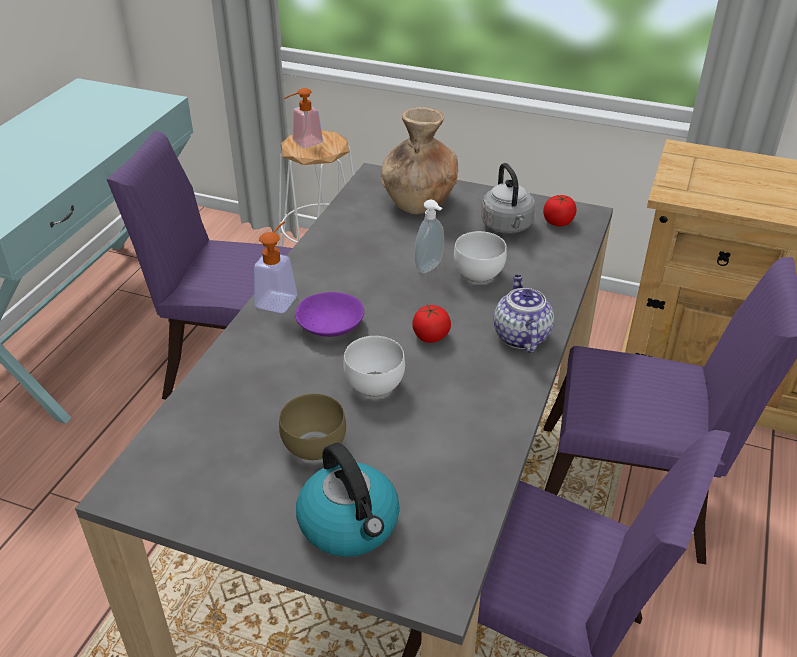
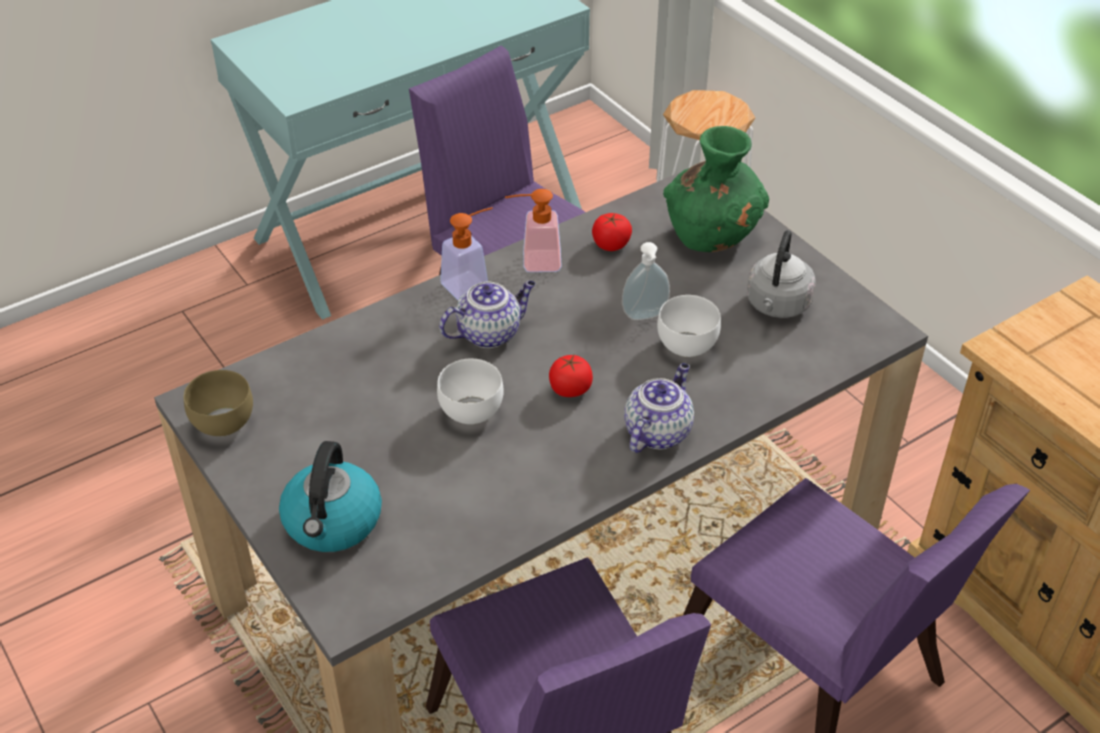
camera: 35 degrees right, 5 degrees up
brown bowl [279,394,346,460] -> brown bowl moved to [183,370,253,437]
soap dispenser [284,88,323,148] -> soap dispenser moved to [505,189,562,272]
purple bowl [295,292,364,337] -> teapot [439,281,536,348]
brown vase [381,107,458,214] -> green vase [663,126,769,252]
tomato [543,195,577,227] -> tomato moved to [592,213,632,251]

